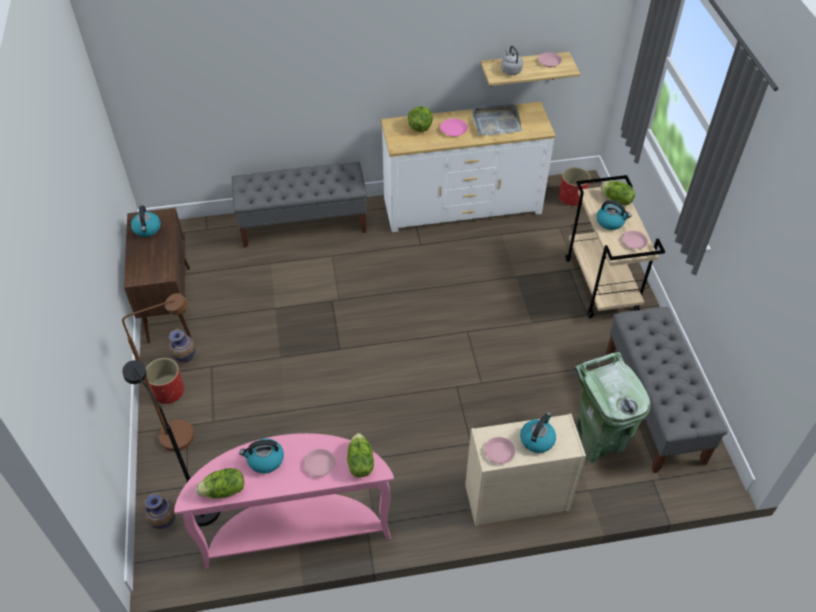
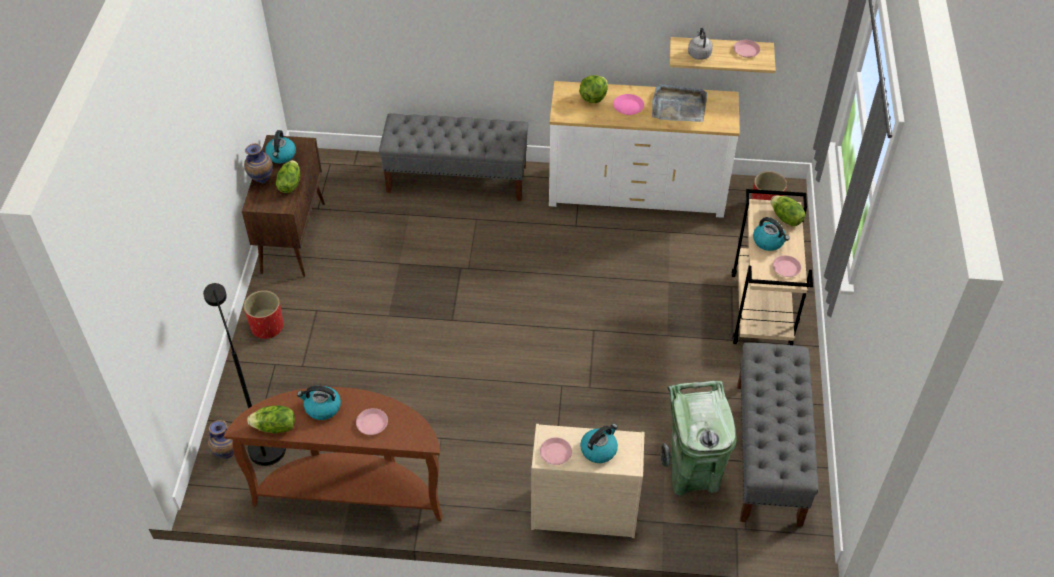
camera: 15 degrees right, 0 degrees up
brown floor lamp [122,293,194,452] -> none
vase [169,329,196,362] -> vase moved to [244,143,273,184]
pink console table [174,433,394,569] -> brown console table [224,387,442,521]
lettuce [347,433,374,477] -> lettuce moved to [276,160,300,193]

